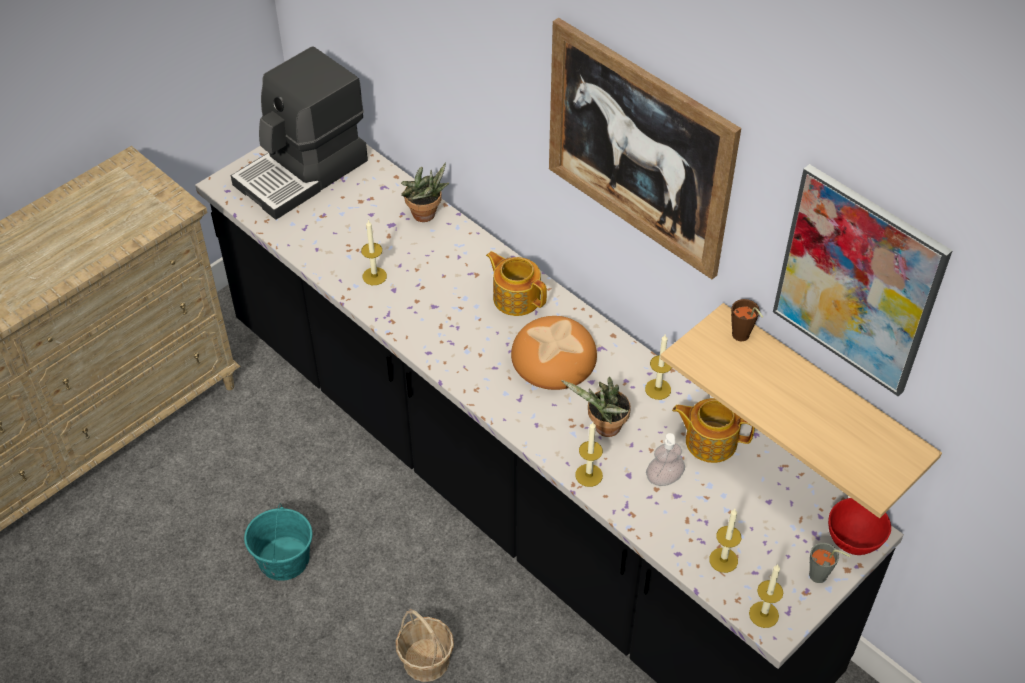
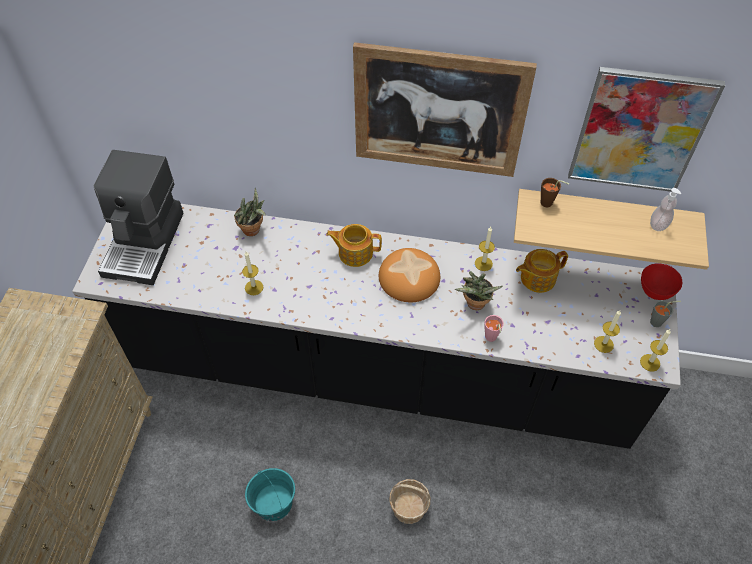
camera: 35 degrees left, 5 degrees up
candle [575,422,603,487] -> pink cup [484,315,504,342]
soap dispenser [646,433,685,486] -> soap dispenser moved to [650,188,681,231]

